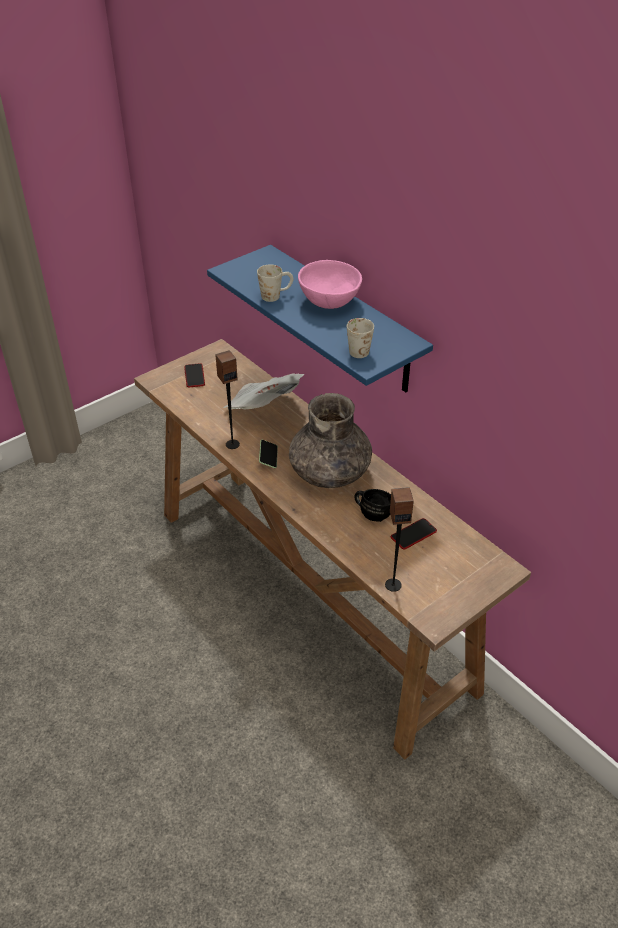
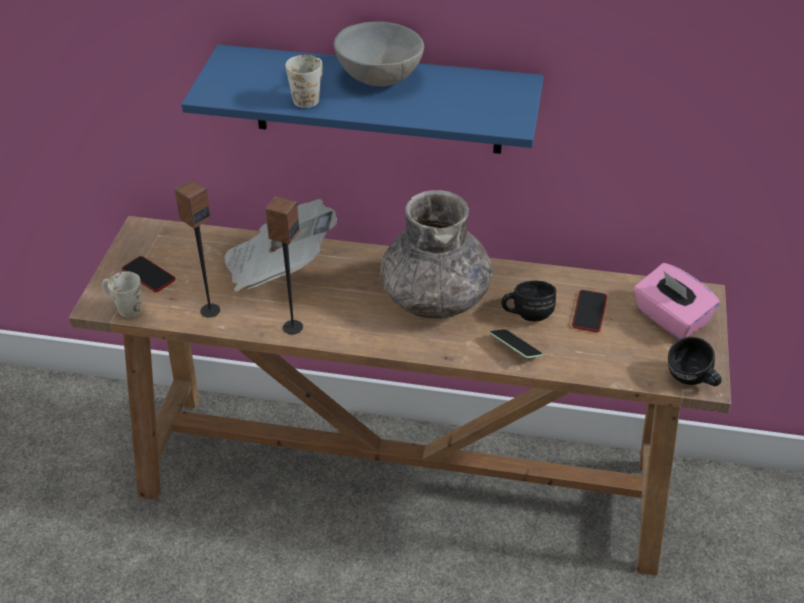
camera: 40 degrees left, 0 degrees up
phone [259,440,278,468] -> phone moved to [489,329,543,358]
pink bowl [298,260,362,309] -> grey bowl [334,22,424,87]
white mug [347,318,374,358] -> white mug moved to [102,271,142,318]
speaker [385,487,414,592] -> speaker moved to [175,179,220,318]
none -> pink tissue box [634,263,720,339]
none -> black mug [668,336,722,386]

